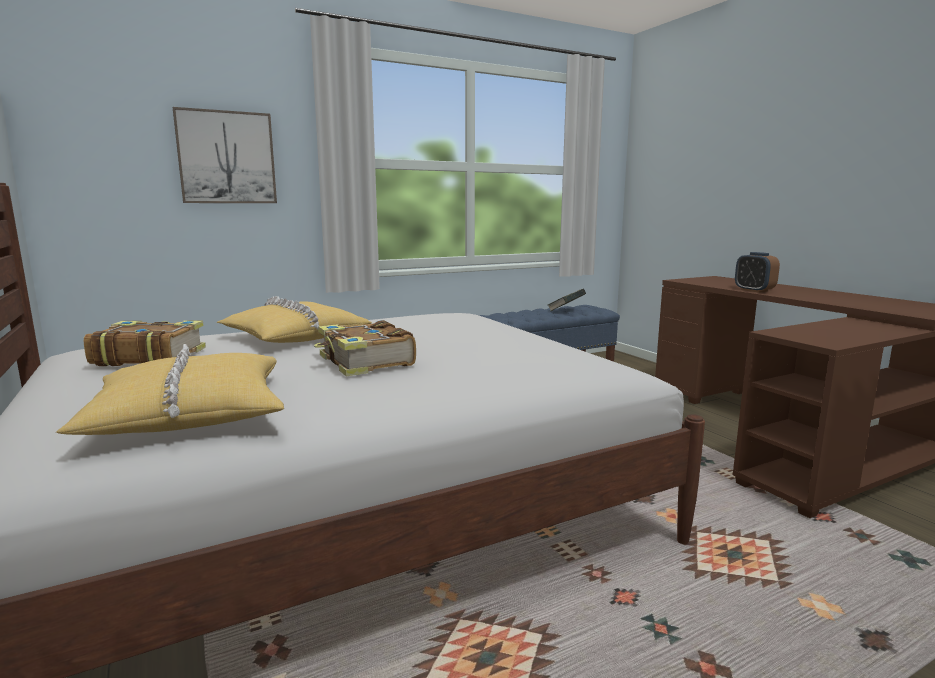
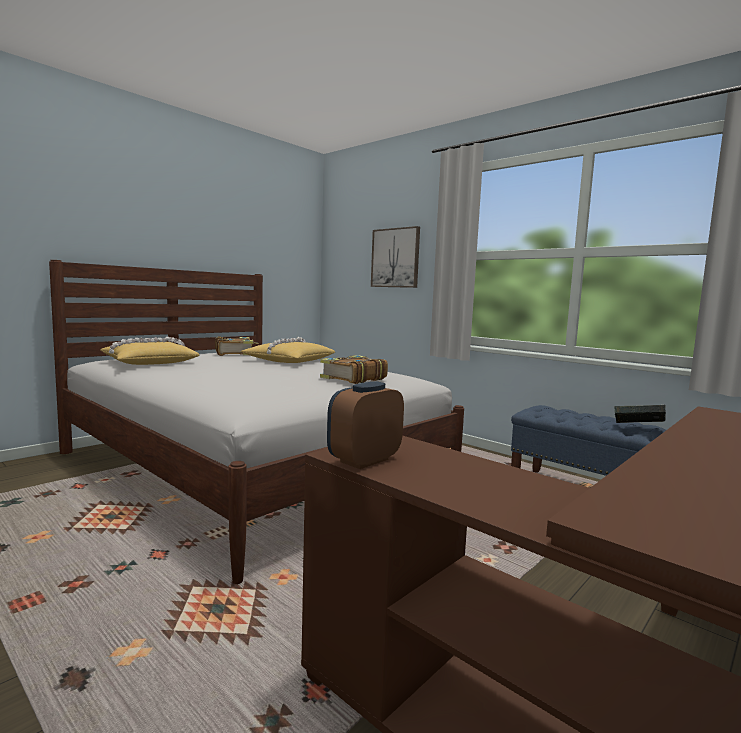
camera: 70 degrees right, 5 degrees down
book [314,320,416,376] -> book moved to [320,355,388,384]
alarm clock [735,252,780,293] -> alarm clock moved to [327,381,404,469]

